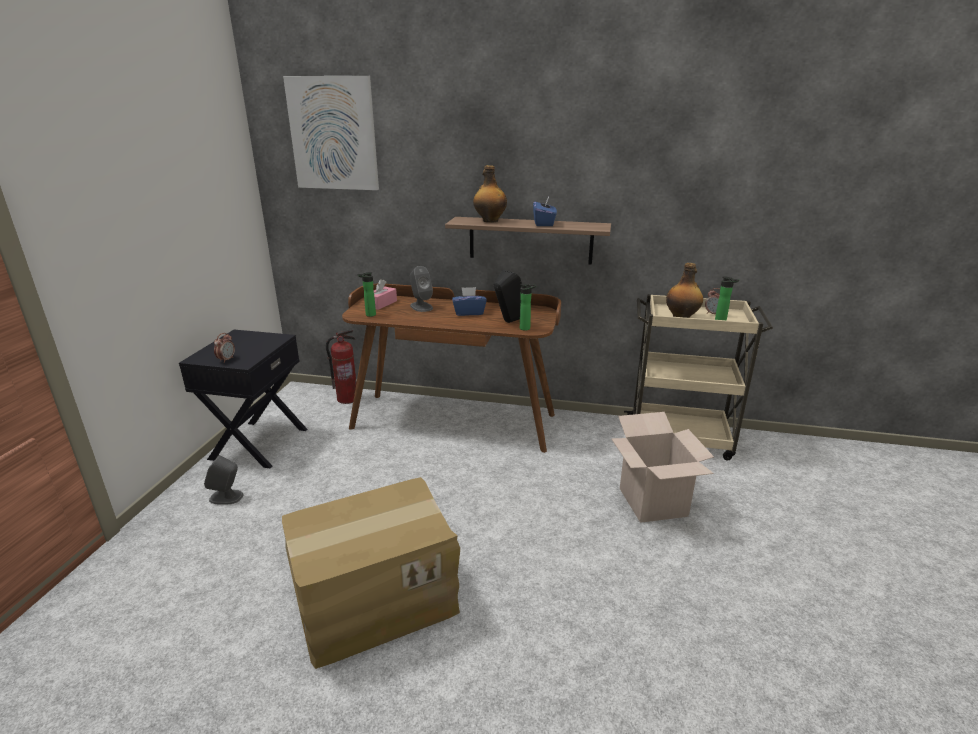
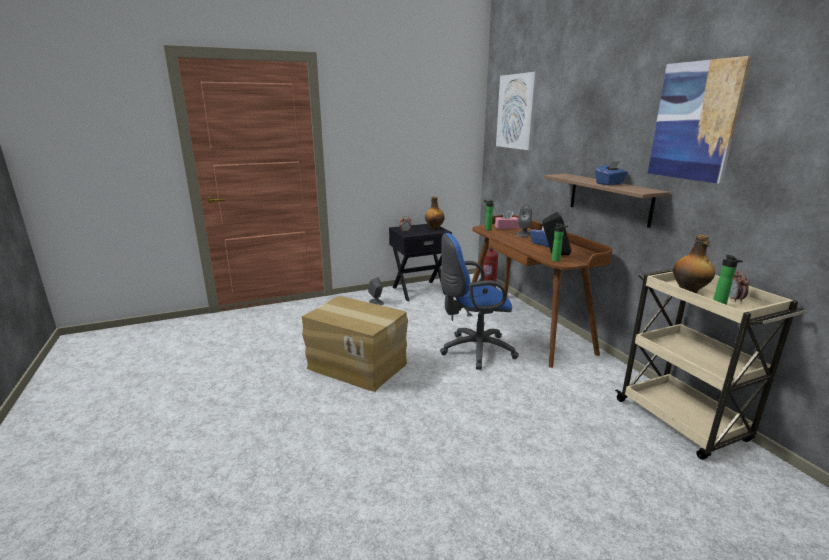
camera: 55 degrees right, 5 degrees down
bottle [473,165,507,222] -> bottle moved to [425,197,445,230]
cardboard box [611,412,714,523] -> none
none -> blue office chair [440,233,519,370]
none -> picture [648,56,752,184]

